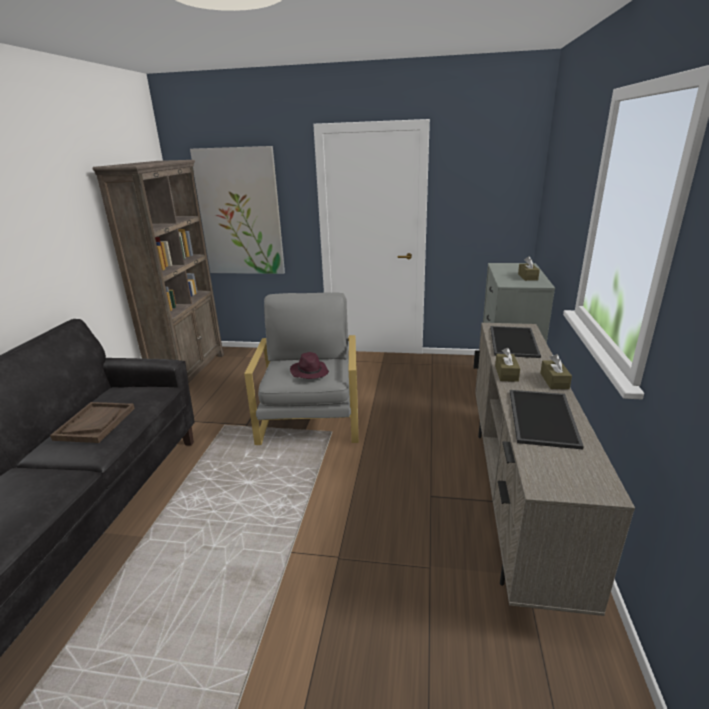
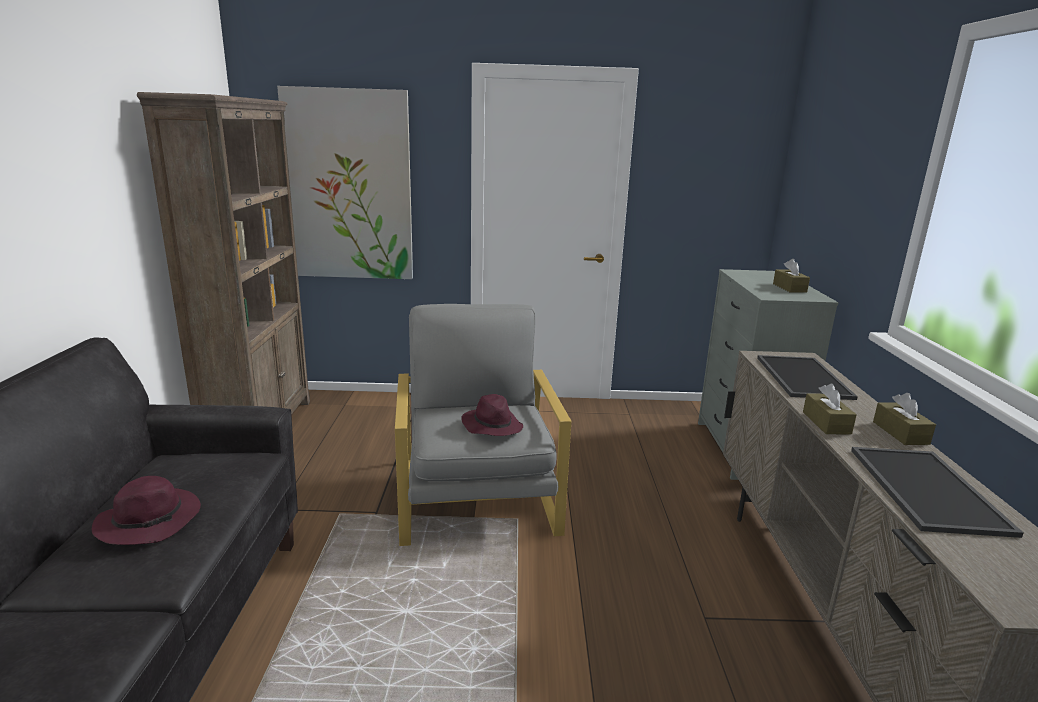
camera: 10 degrees left, 5 degrees down
brown tray [50,402,135,443] -> purple hat [92,476,201,545]

